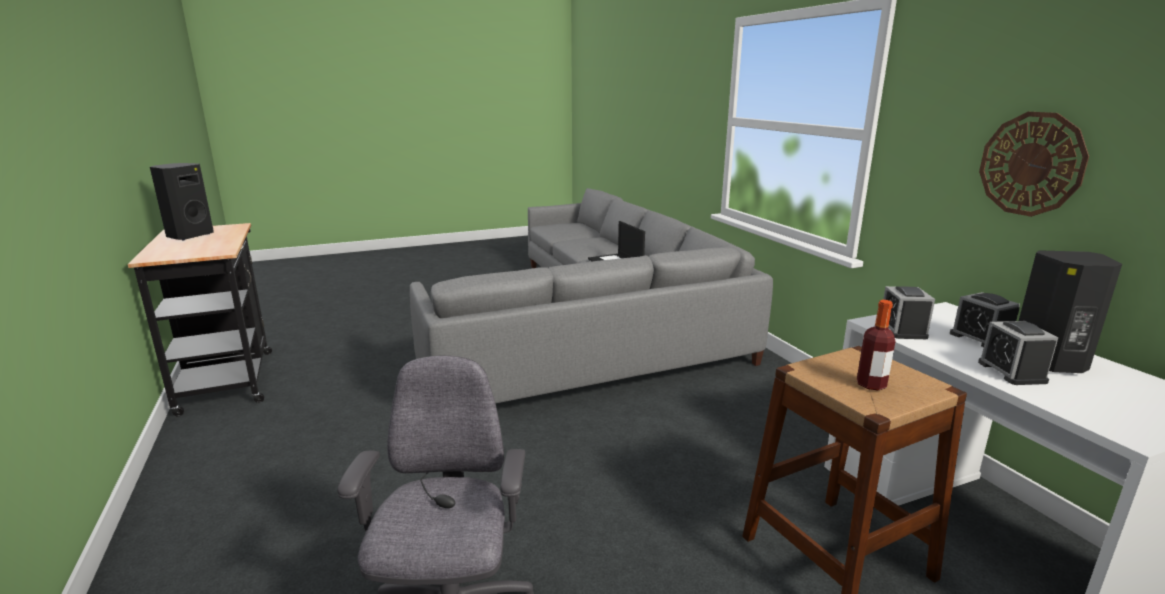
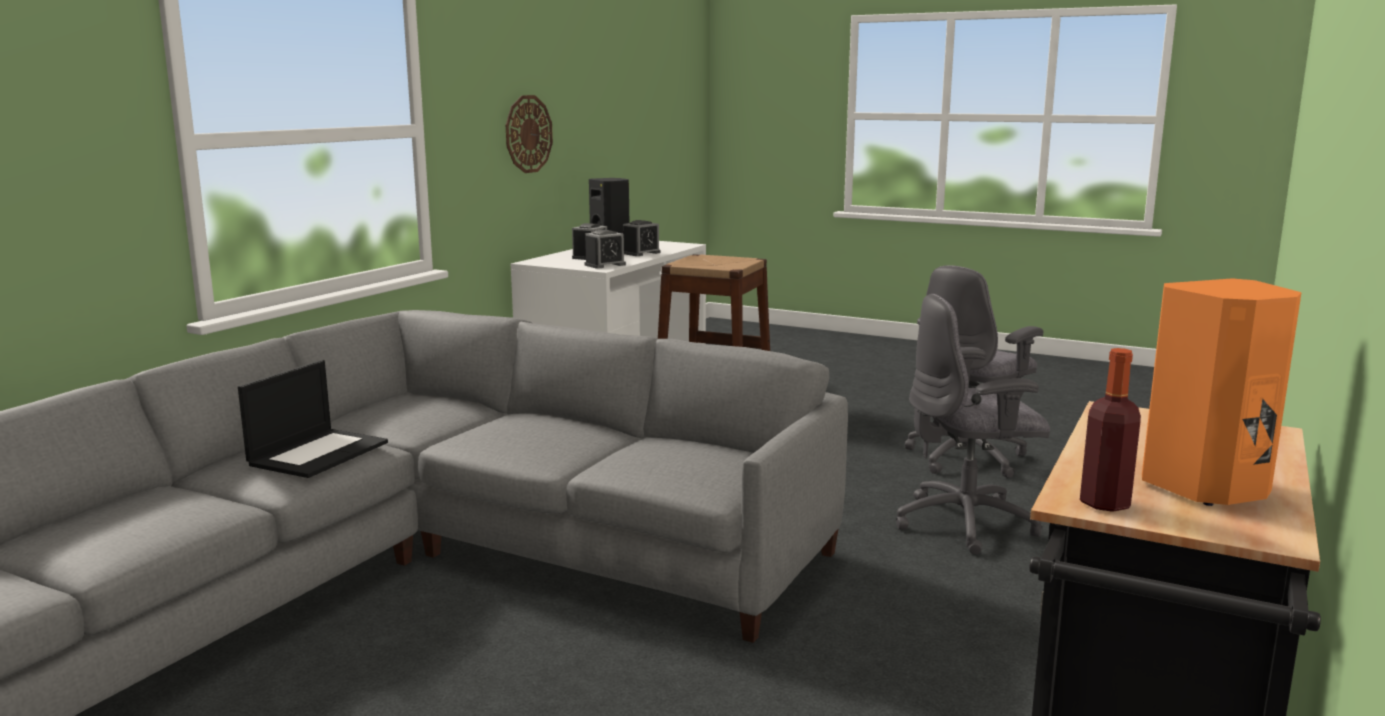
camera: 130 degrees left, 5 degrees down
black speaker [150,163,214,241] -> orange speaker [1142,278,1302,506]
bottle [857,300,896,390] -> bottle moved to [1080,348,1141,512]
none -> grey office chair [896,294,1050,555]

